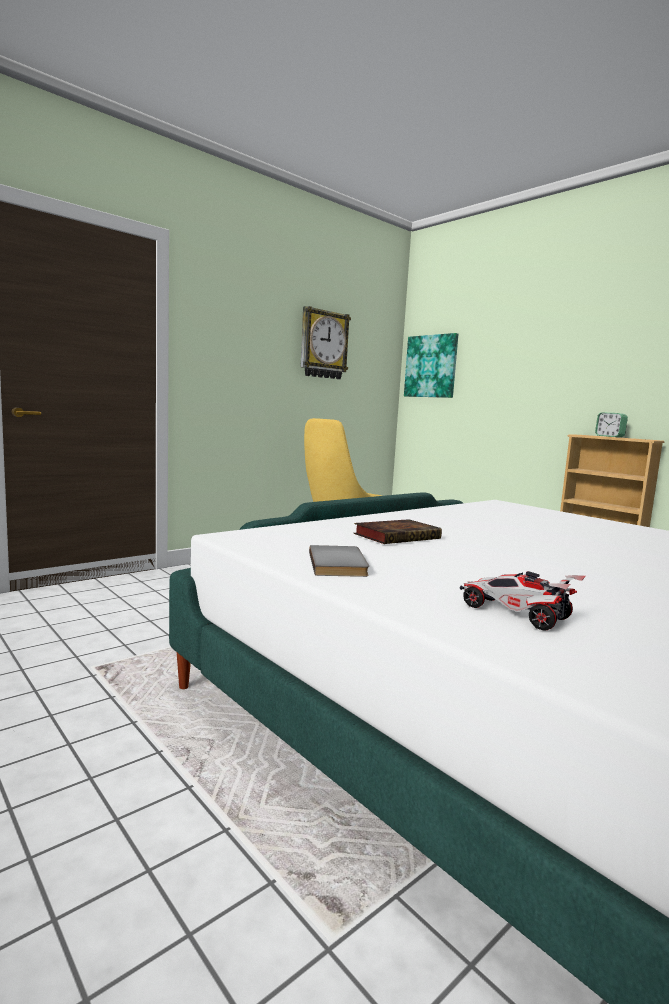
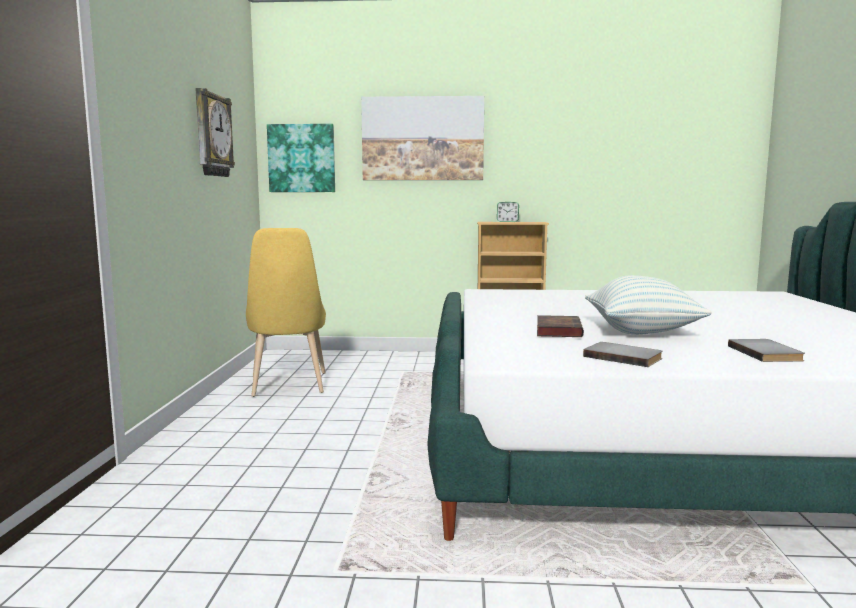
camera: 45 degrees left, 0 degrees up
toy car [460,571,586,631] -> grey book [728,339,805,362]
none -> picture [361,96,484,180]
none -> pillow [585,275,712,335]

